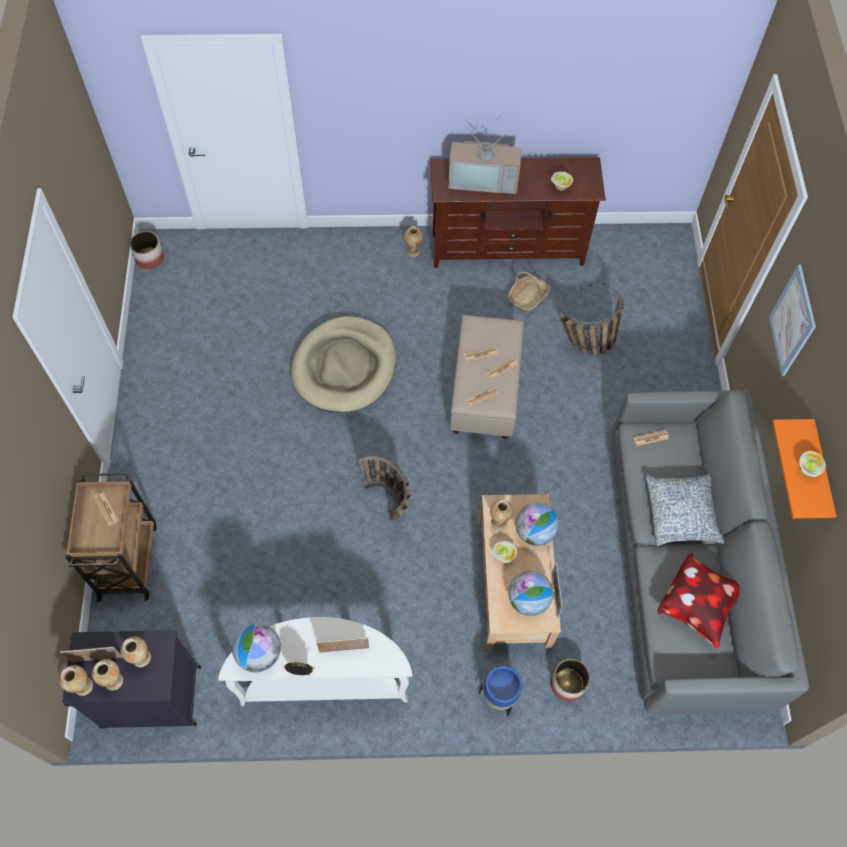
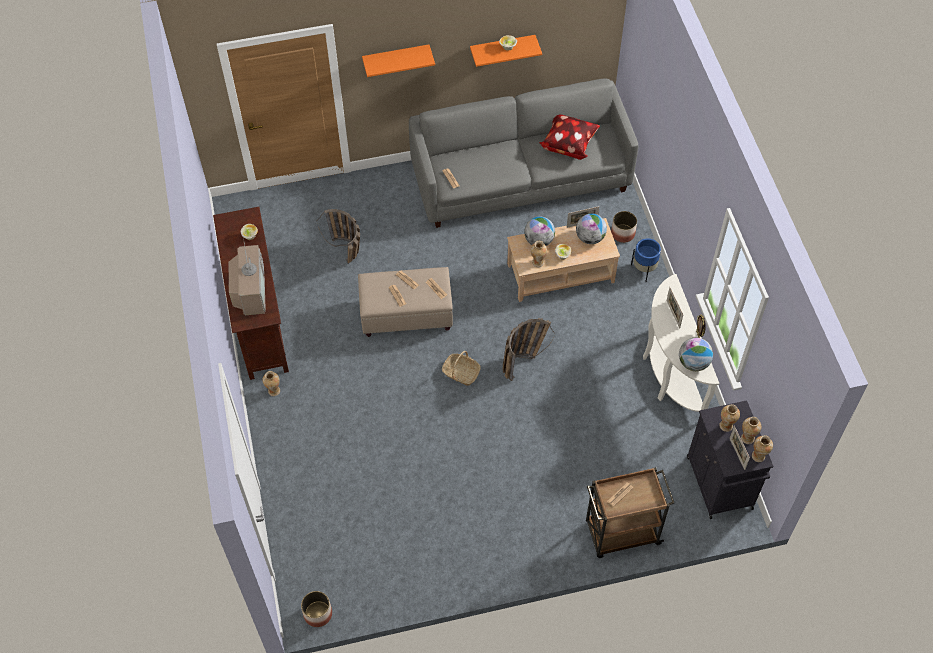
camera: 100 degrees left, 5 degrees down
beige dog bed [291,316,396,413] -> none
basket [508,272,550,314] -> basket moved to [442,351,481,386]
pillow [646,474,724,546] -> none
picture [769,265,816,376] -> orange shelf [362,45,435,77]

